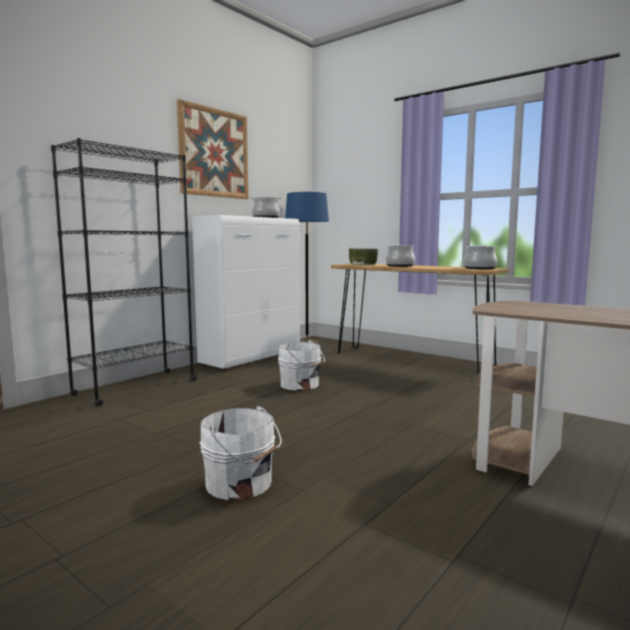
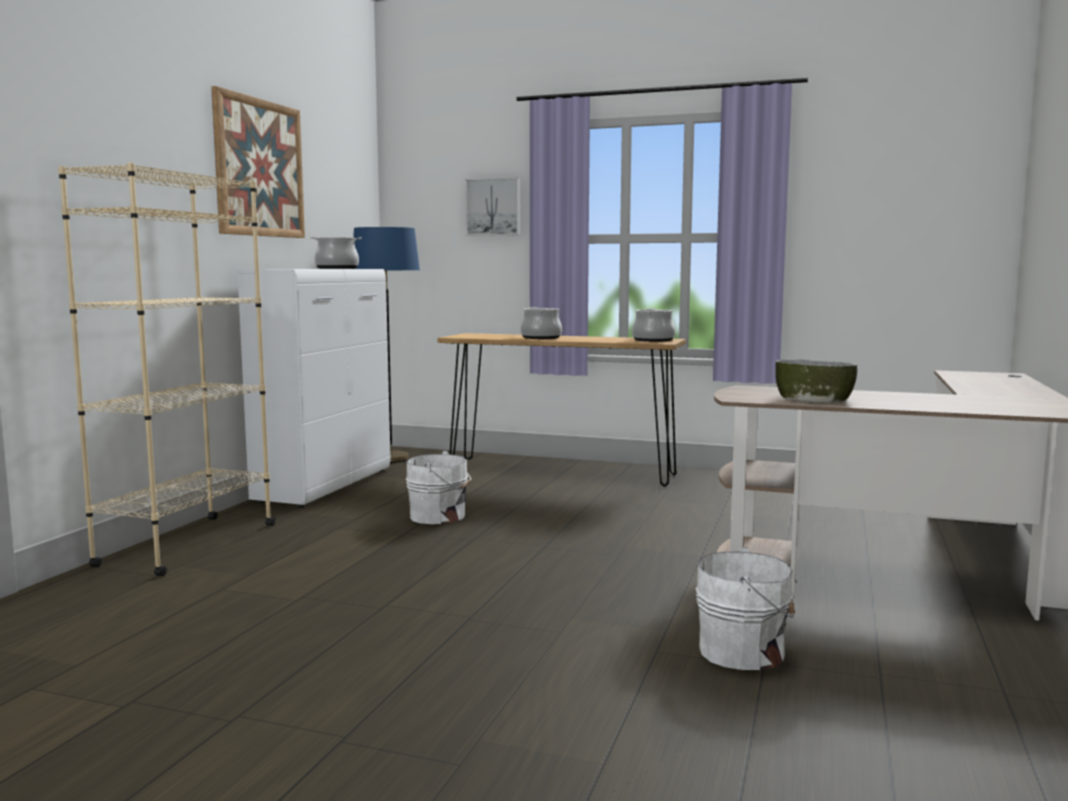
camera: 20 degrees left, 0 degrees up
black bookcase [51,138,197,406] -> beige bookcase [58,163,275,576]
white bucket [199,406,282,500] -> white bucket moved to [696,547,795,670]
bowl [349,248,378,265] -> bowl moved to [775,359,857,403]
none -> picture [465,177,520,236]

